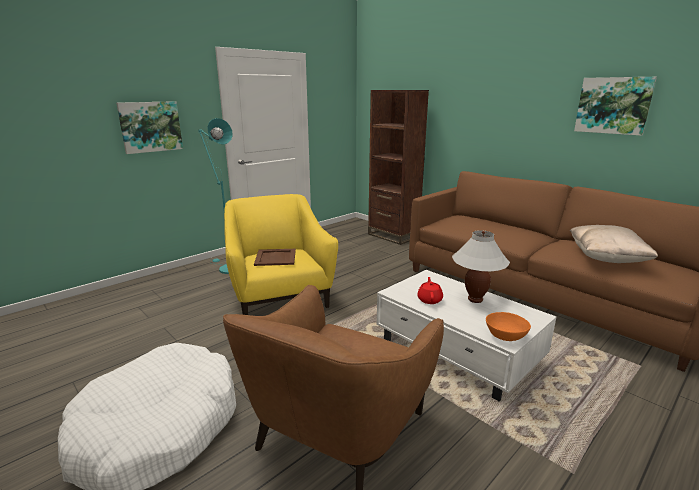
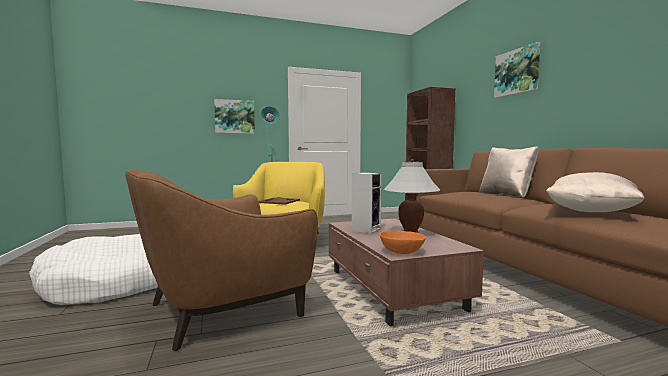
camera: 25 degrees right, 15 degrees down
white coffee table [377,270,556,401] -> brown coffee table [329,218,484,326]
red teapot [417,277,443,304] -> speaker [352,173,382,234]
picture [574,77,657,136] -> picture moved to [494,42,540,98]
none -> beige pillow [479,147,539,198]

